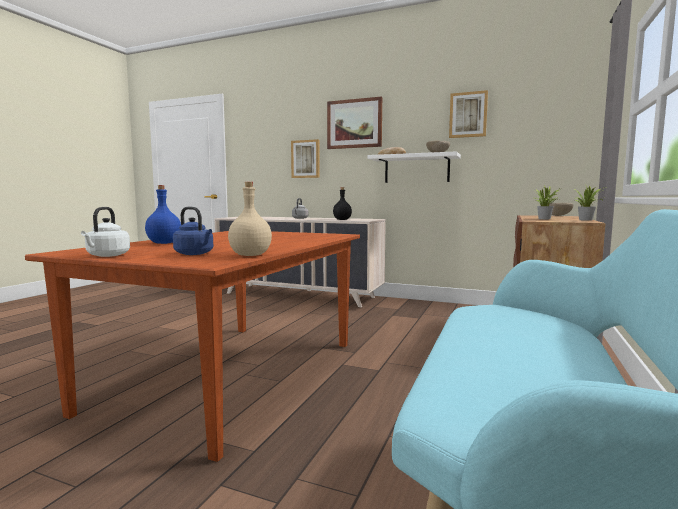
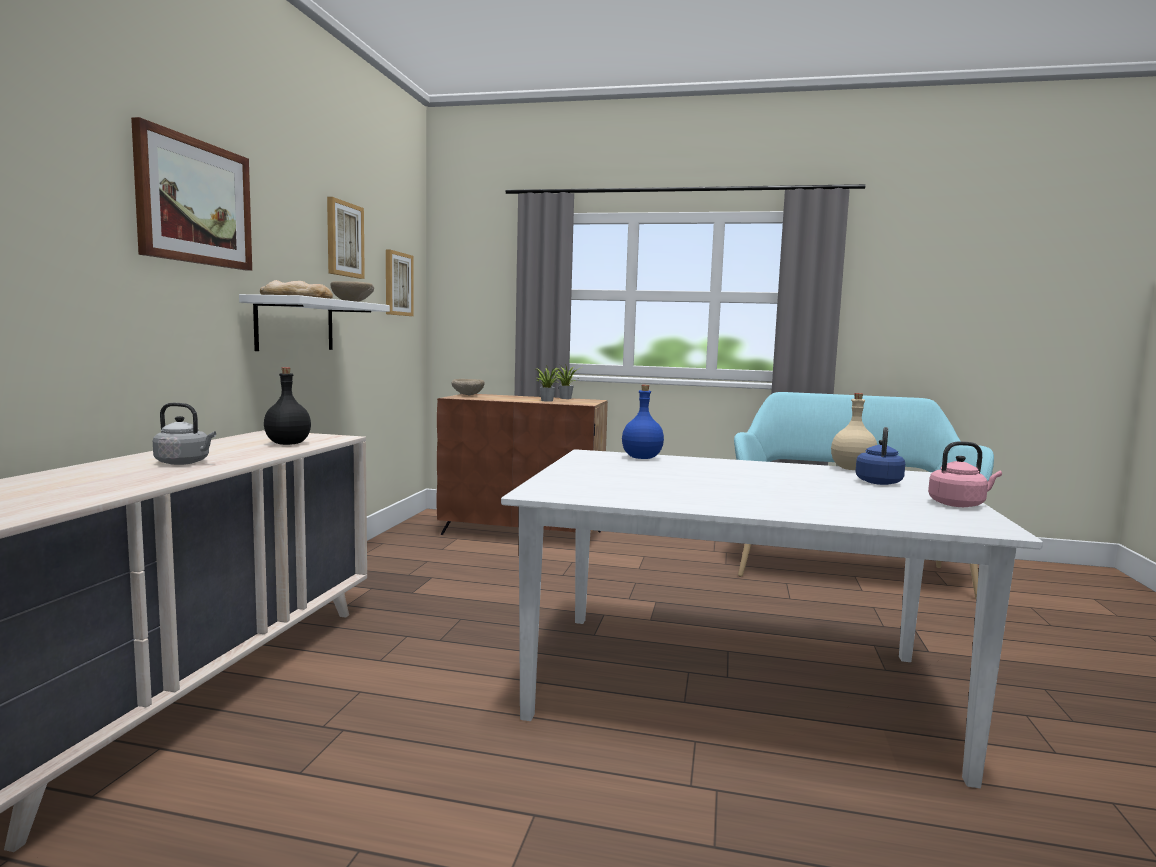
camera: 100 degrees left, 0 degrees up
brown dining table [25,231,360,462] -> white dining table [501,449,1043,788]
white kettle [81,207,130,257] -> pink kettle [928,441,1002,507]
blue bottle [145,185,181,244] -> blue bottle moved to [622,385,664,459]
picture [291,139,320,178] -> picture moved to [386,250,414,316]

